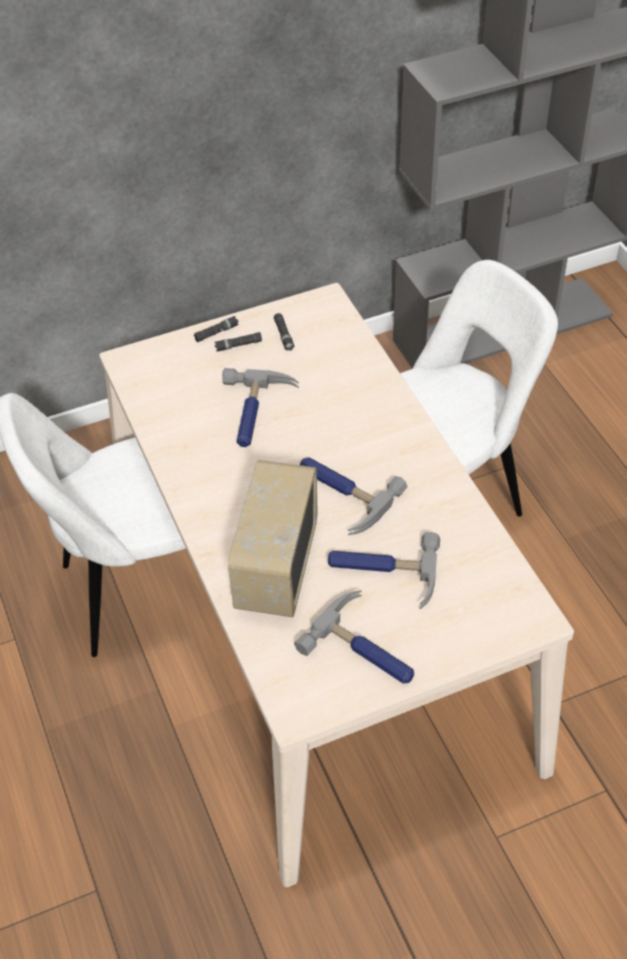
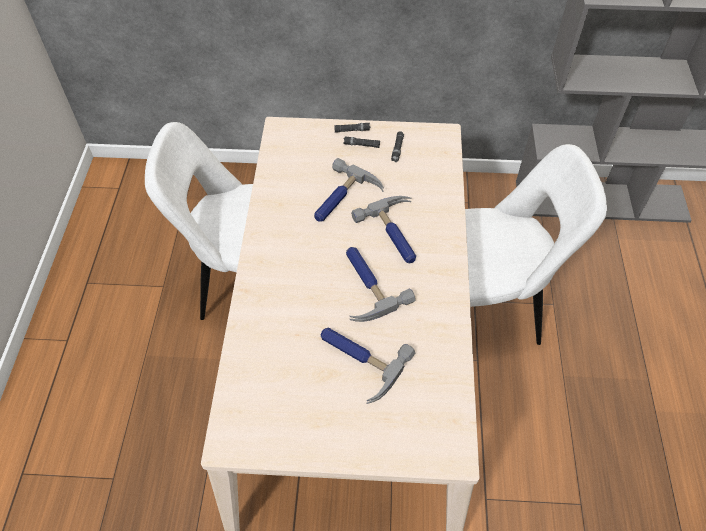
camera: 25 degrees right, 5 degrees up
radio [228,460,318,617] -> none
hammer [294,590,414,683] -> hammer moved to [351,196,416,263]

